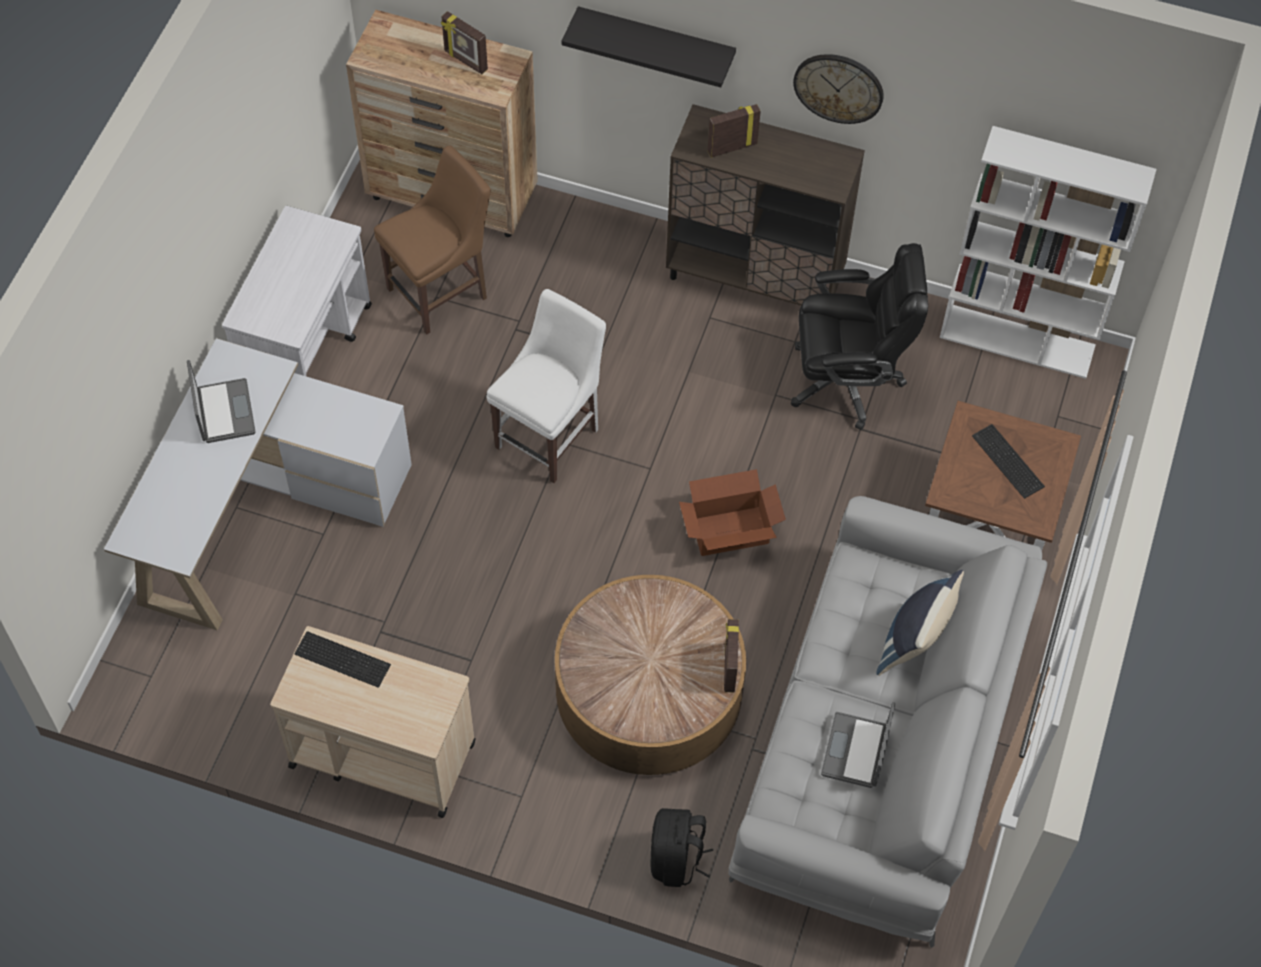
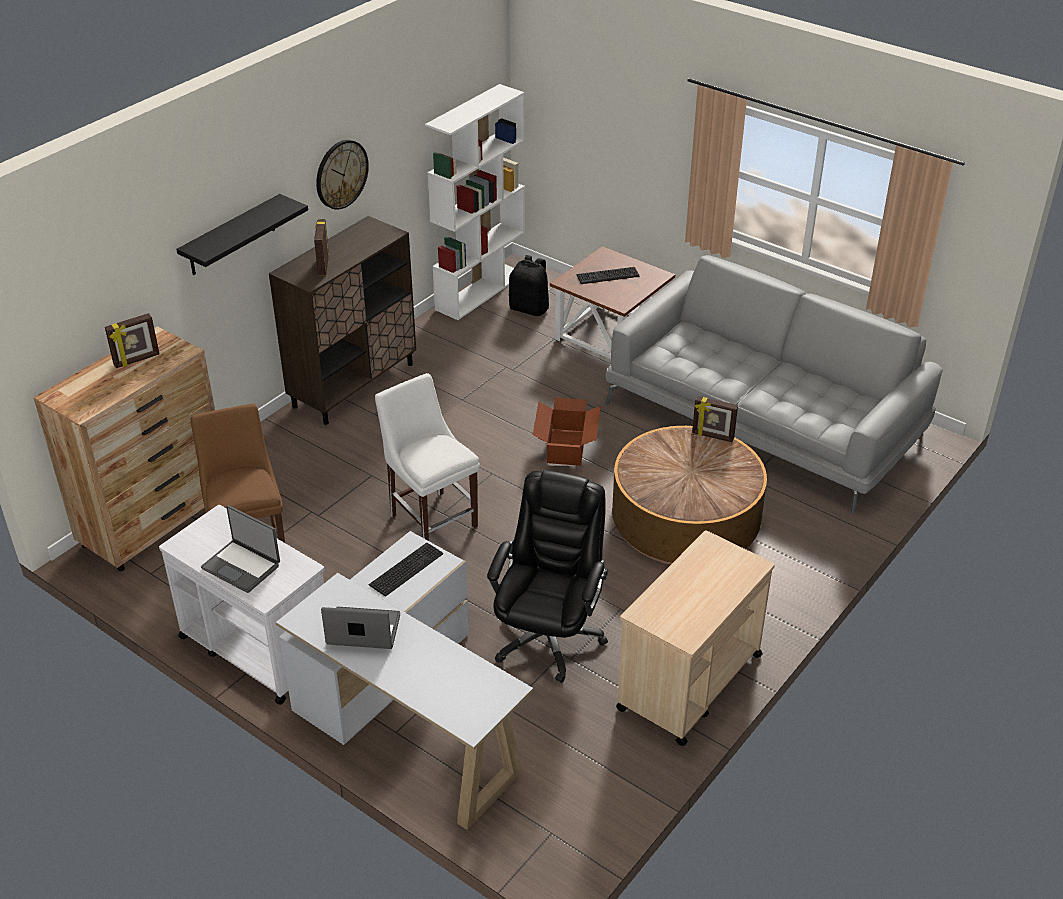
camera: 70 degrees left, 20 degrees down
keyboard [295,631,391,688] -> keyboard moved to [369,543,443,597]
black backpack [651,808,713,887] -> black backpack moved to [508,255,549,316]
black office chair [791,243,928,430] -> black office chair moved to [487,470,608,683]
laptop [821,702,895,788] -> laptop moved to [201,505,280,593]
blue pillow [876,570,964,676] -> none

